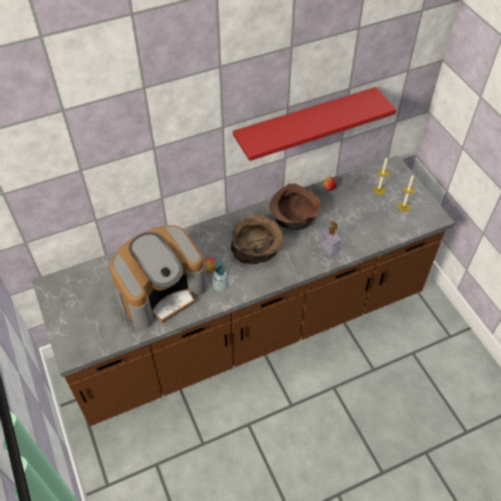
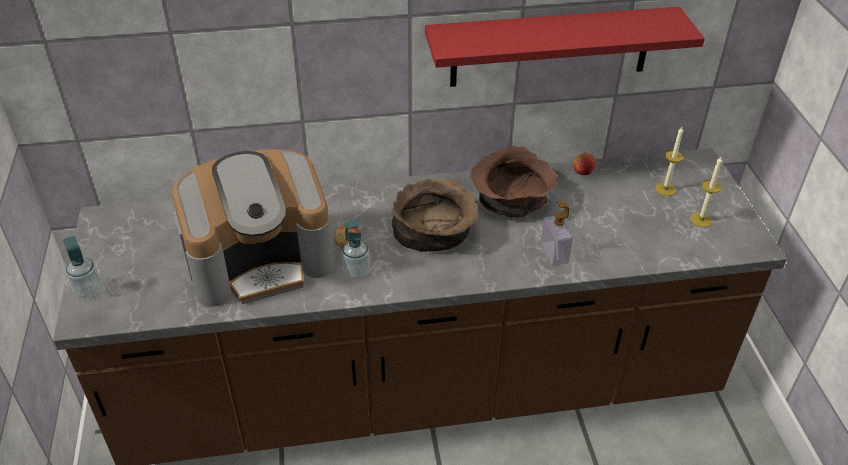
camera: 15 degrees right, 10 degrees down
none -> soap dispenser [63,236,101,298]

